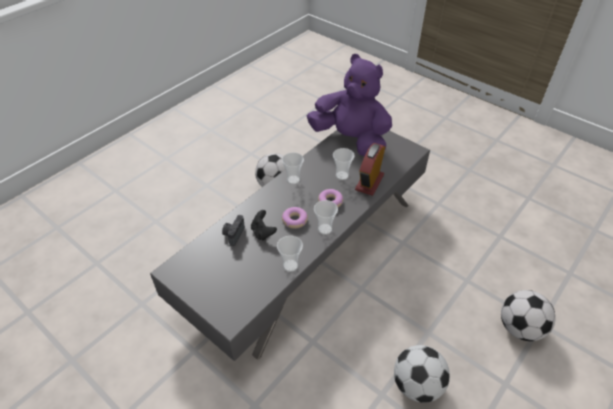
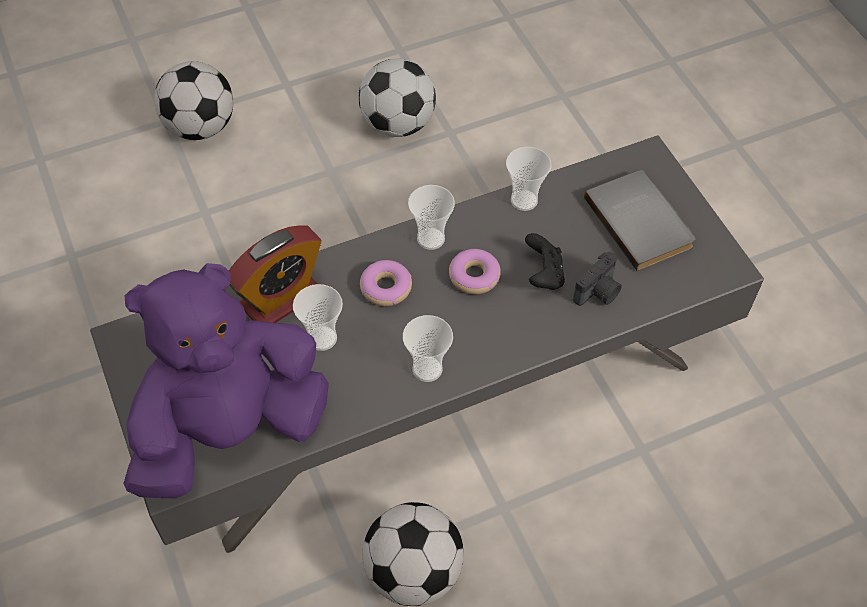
camera: 155 degrees left, 10 degrees up
purple plush toy [307,54,392,156] -> purple plush toy turned 90 degrees clockwise [123,263,329,498]
none -> grey book [584,170,696,271]

